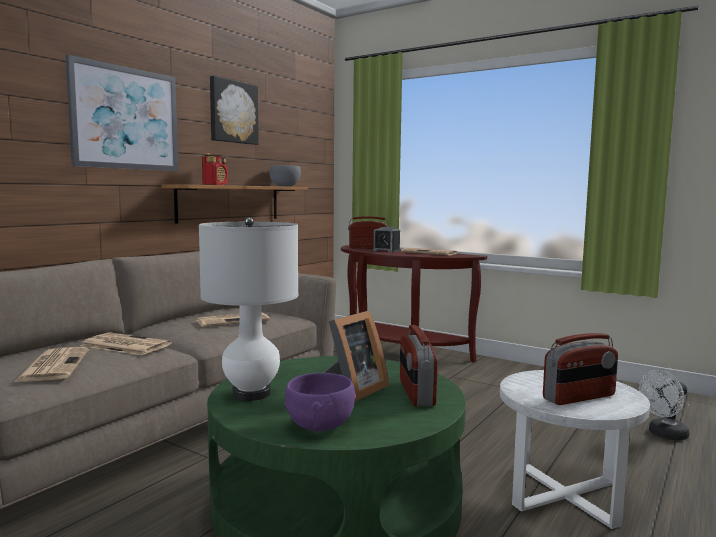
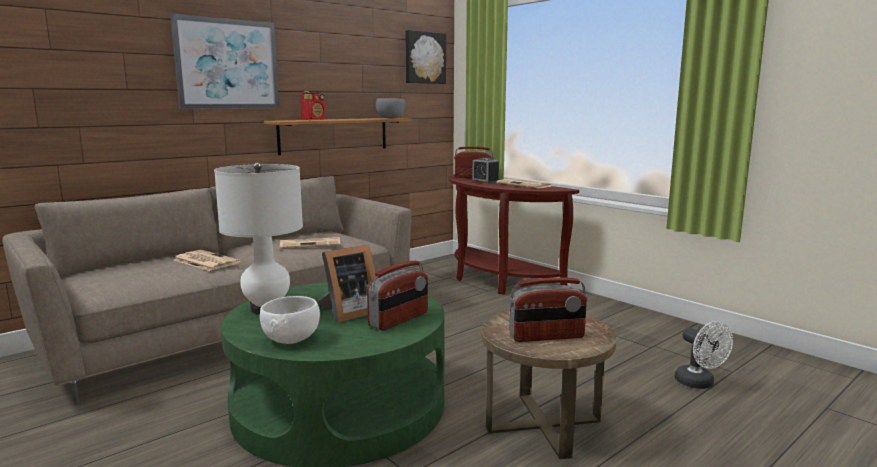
camera: 15 degrees right, 5 degrees up
newspaper [14,347,89,382] -> none
picture [210,76,259,145] -> picture moved to [405,30,446,84]
purple bowl [284,373,355,431] -> white bowl [260,296,320,344]
radio [400,325,438,407] -> radio turned 150 degrees counterclockwise [367,260,428,330]
white side table [500,370,650,529] -> brown side table [481,311,617,459]
white fan [639,370,689,441] -> white fan turned 105 degrees counterclockwise [674,321,733,389]

